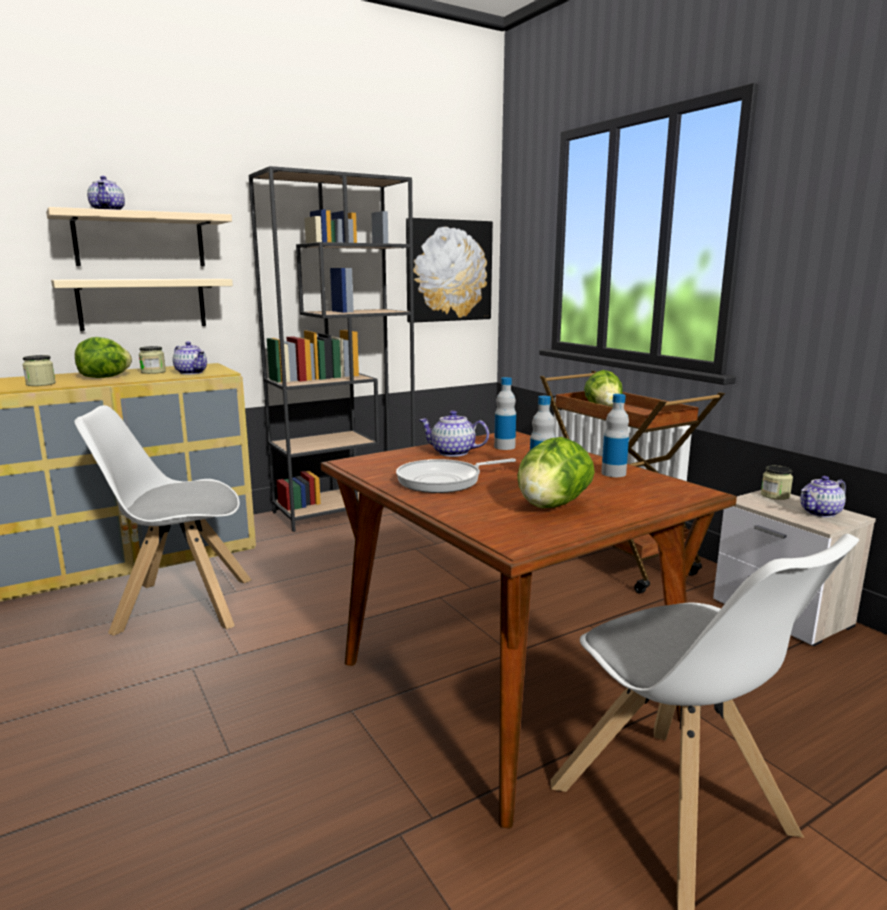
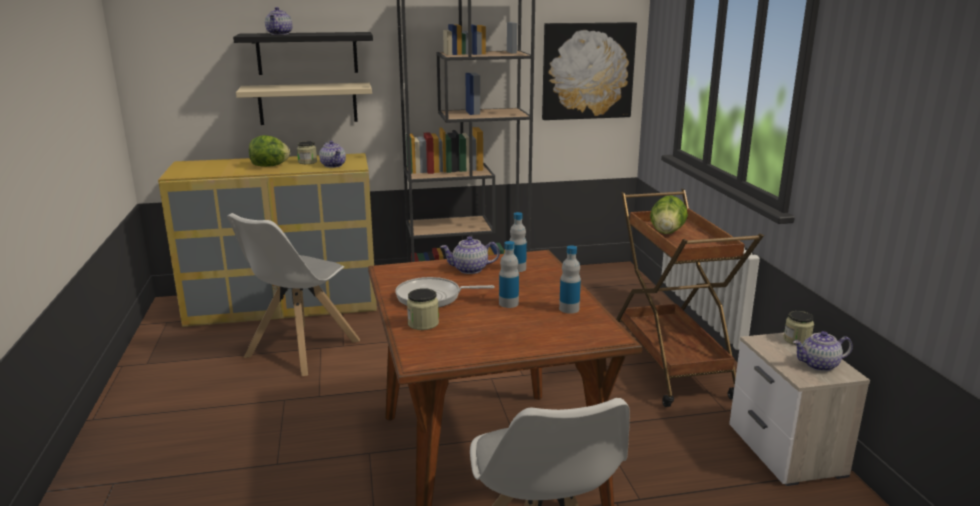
camera: 20 degrees right, 5 degrees up
jar [23,355,56,386] -> jar moved to [407,288,439,330]
beige shelf [46,207,232,266] -> black shelf [233,32,373,75]
chair [74,405,251,636] -> chair turned 75 degrees counterclockwise [227,213,360,376]
teapot [419,410,489,457] -> teapot turned 45 degrees counterclockwise [440,236,500,274]
lettuce [517,437,595,508] -> none

